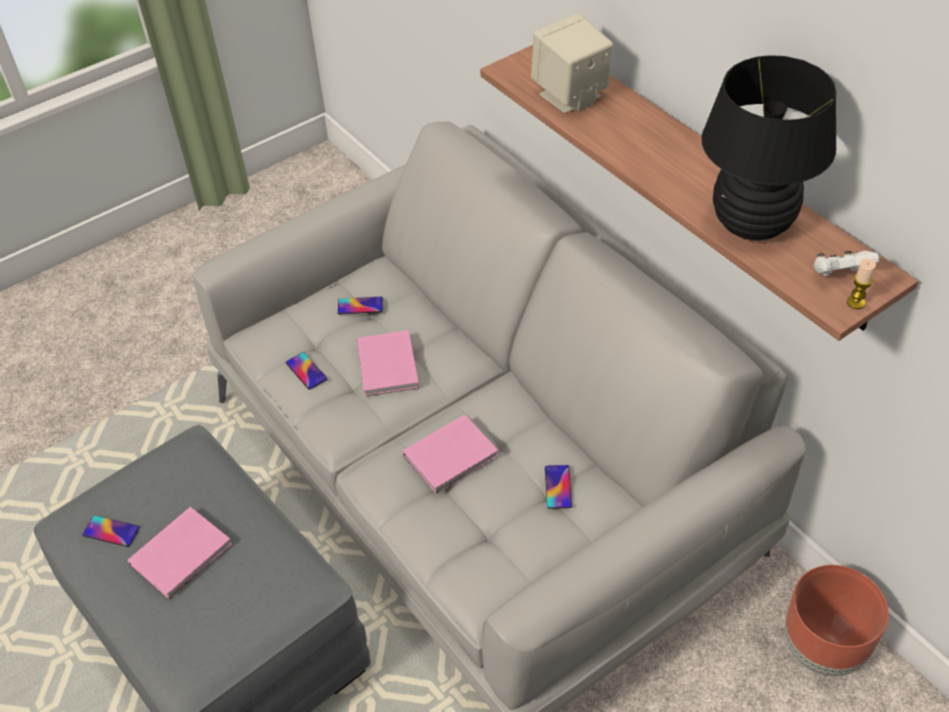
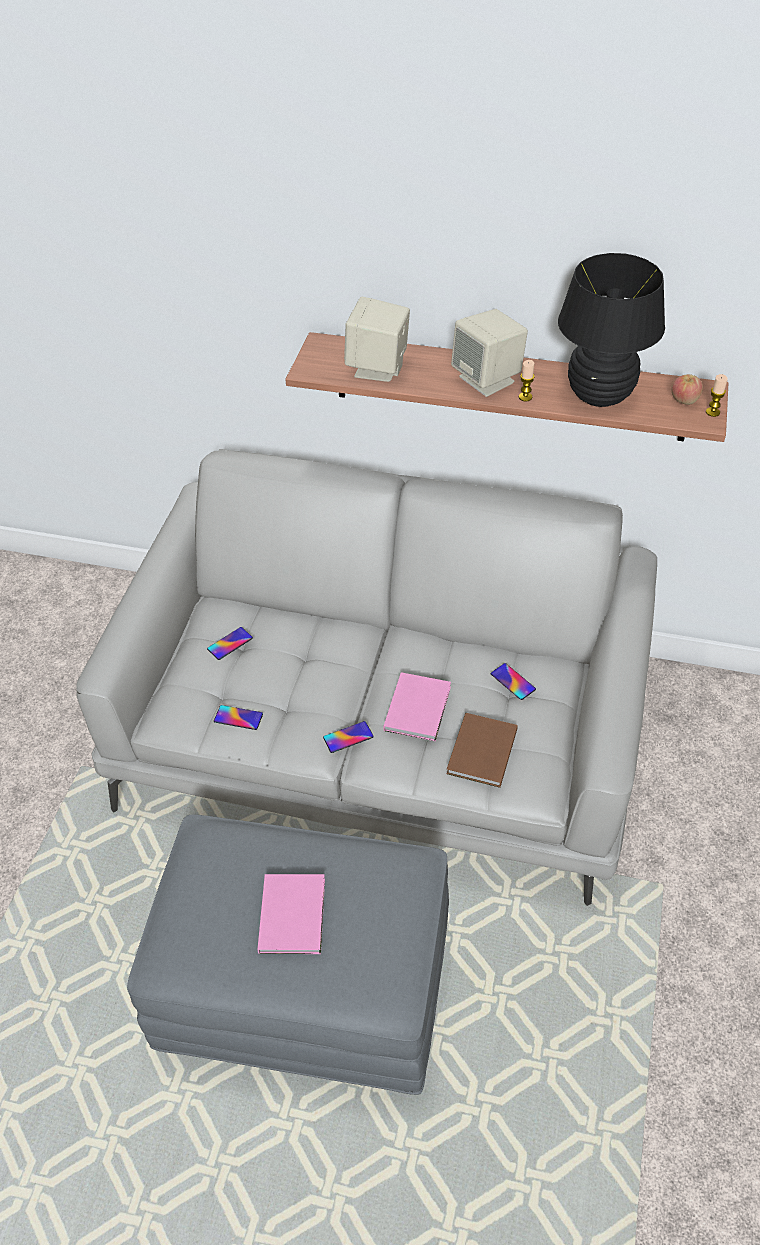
camera: 40 degrees left, 0 degrees up
phone [82,516,140,547] -> phone moved to [323,721,374,753]
pink book [357,330,419,396] -> none
brown planter [785,565,889,677] -> none
white game controller [813,251,879,276] -> apple [672,374,703,405]
none -> brown book [447,713,518,788]
none -> beige speaker [451,309,528,397]
none -> candle [519,360,535,401]

